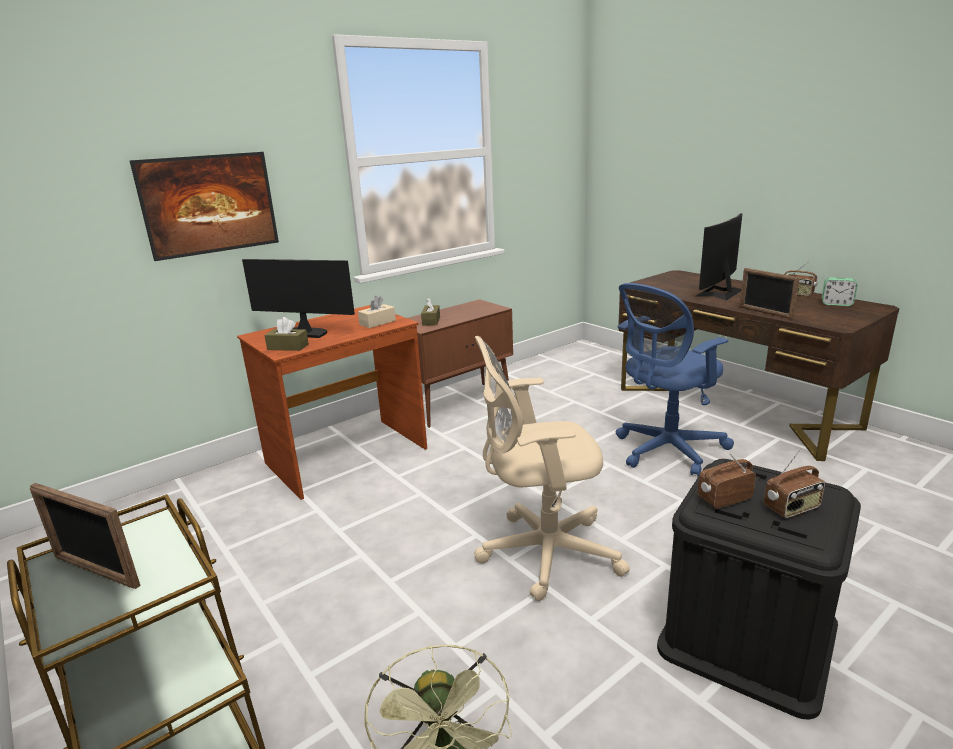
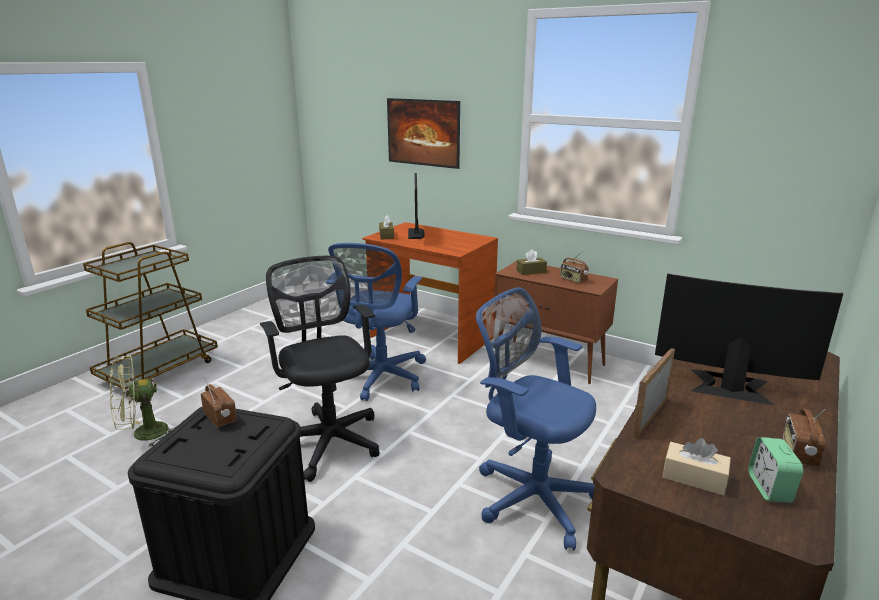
camera: 70 degrees right, 0 degrees up
picture frame [30,483,141,589] -> none
beige tissue box [358,296,396,328] -> beige tissue box moved to [663,438,731,495]
beige office chair [474,336,630,601] -> black office chair [260,256,379,482]
radio [764,449,825,518] -> radio moved to [560,251,589,283]
none -> blue office chair [326,243,426,401]

